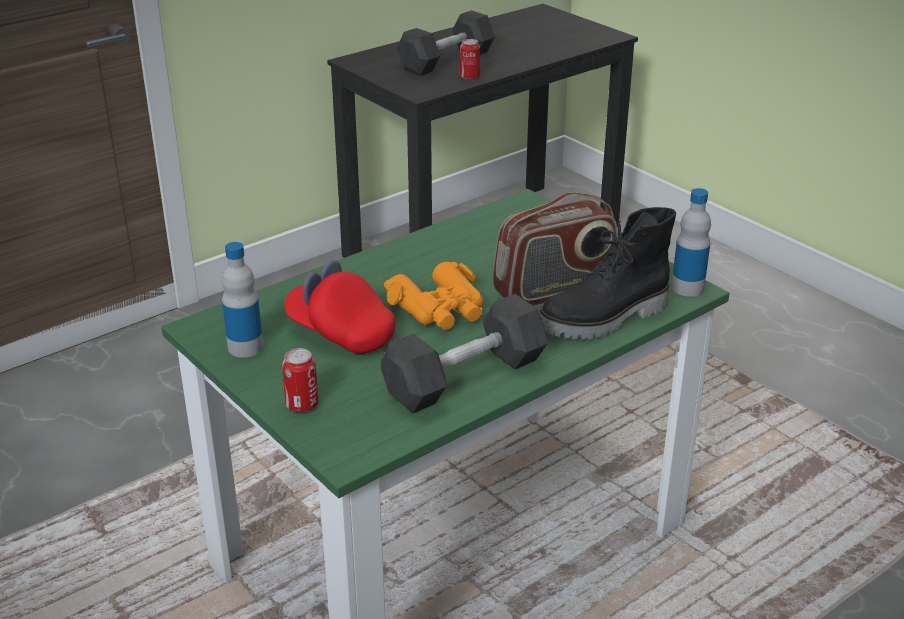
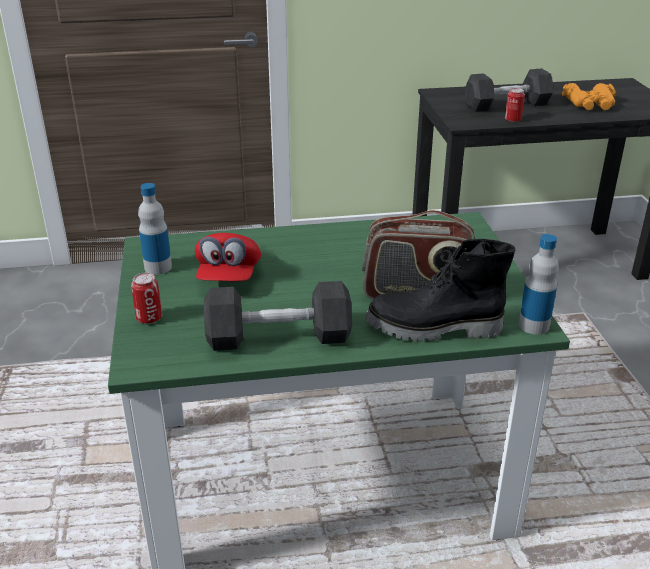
camera: 30 degrees right, 0 degrees up
red cap [284,260,396,354] -> red cap turned 150 degrees counterclockwise [195,233,261,281]
orange binoculars [384,262,484,330] -> orange binoculars moved to [562,83,617,110]

